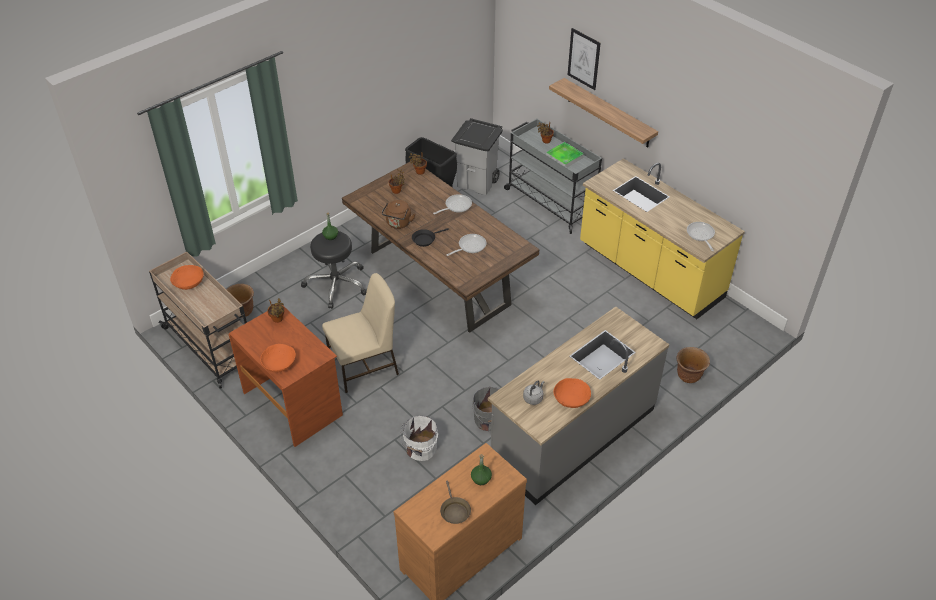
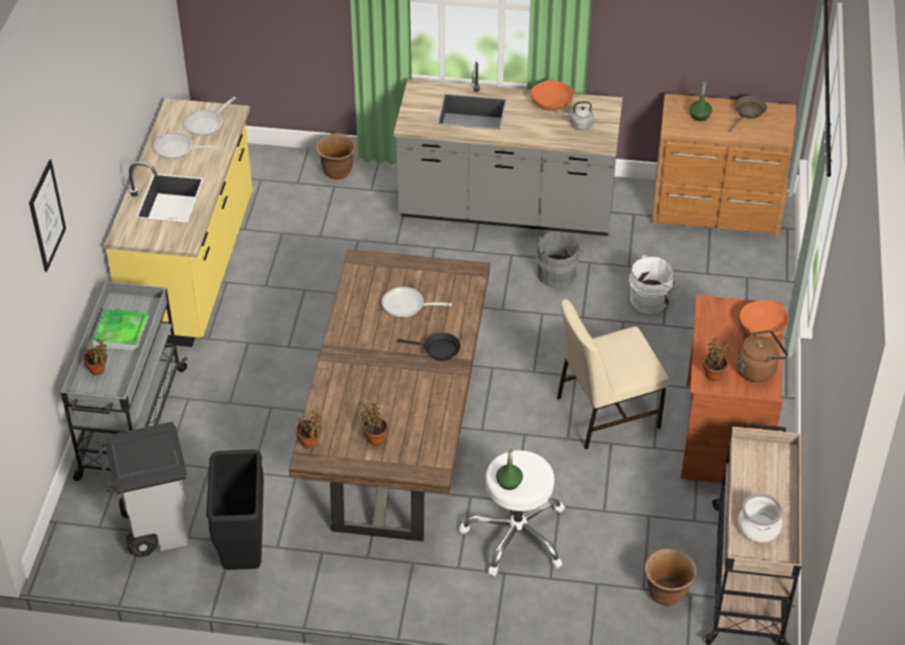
camera: 130 degrees left, 0 degrees up
orange bowl [170,265,204,290] -> cooking pot [738,493,783,542]
black stool [301,231,367,309] -> white stool [459,450,565,576]
beige chair [322,273,399,393] -> beige chair turned 45 degrees counterclockwise [557,299,669,450]
brown kettle [382,200,415,229] -> brown kettle moved to [736,330,788,382]
frying pan [433,194,472,214] -> frying pan moved to [154,132,218,159]
shelf [549,78,658,147] -> none

